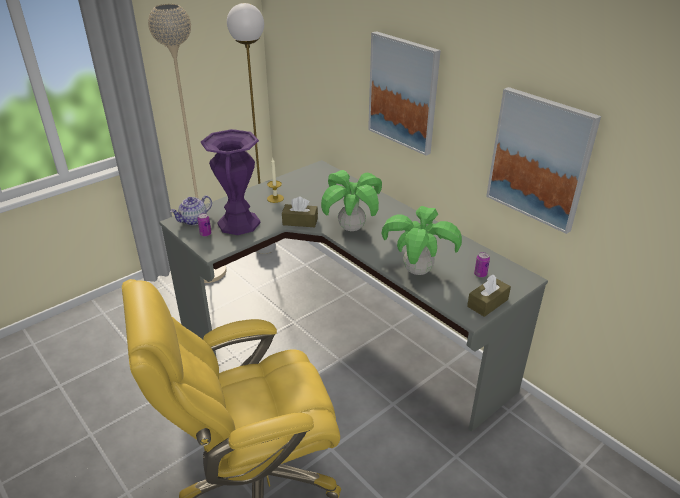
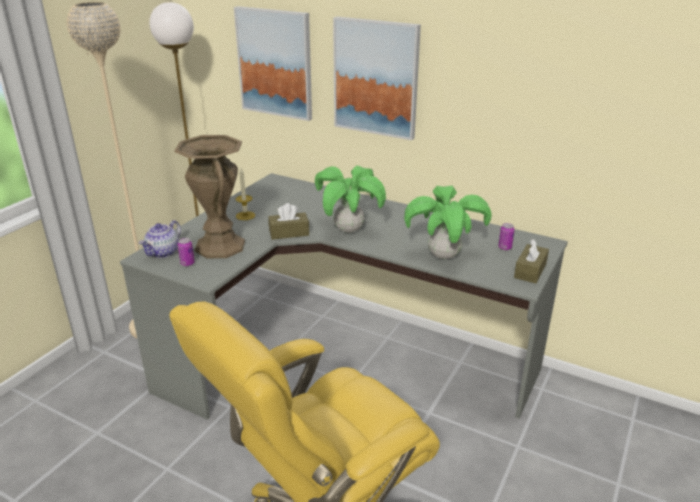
camera: 20 degrees left, 5 degrees down
purple vase [200,129,260,235] -> brown vase [174,135,245,258]
picture [486,87,601,234] -> picture moved to [234,6,312,121]

